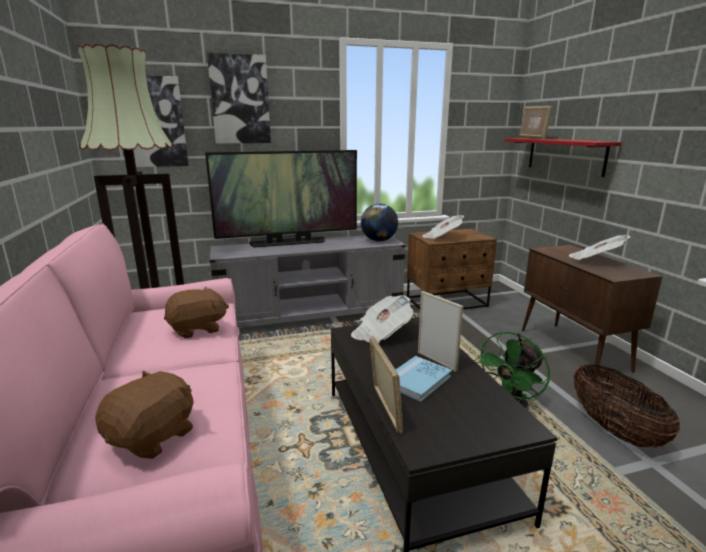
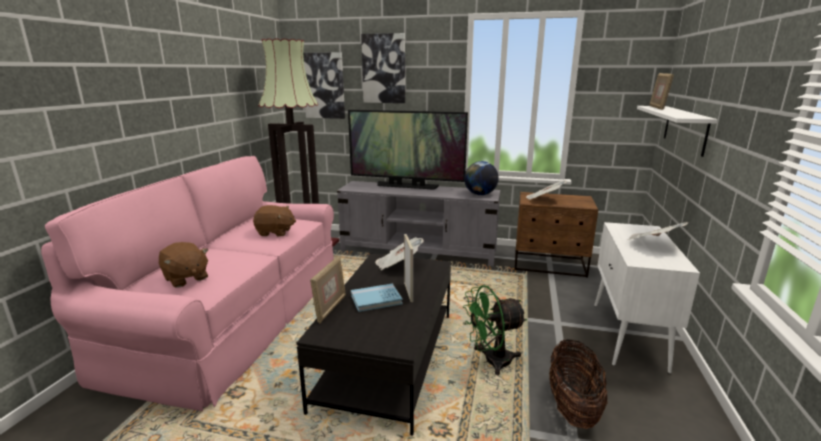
camera: 30 degrees right, 0 degrees up
brown plush toy [96,370,194,459] -> brown plush toy turned 75 degrees clockwise [159,242,208,288]
red shelf [505,138,622,177] -> white shelf [637,106,718,157]
brown cabinet [522,245,663,378] -> white cabinet [594,222,700,374]

